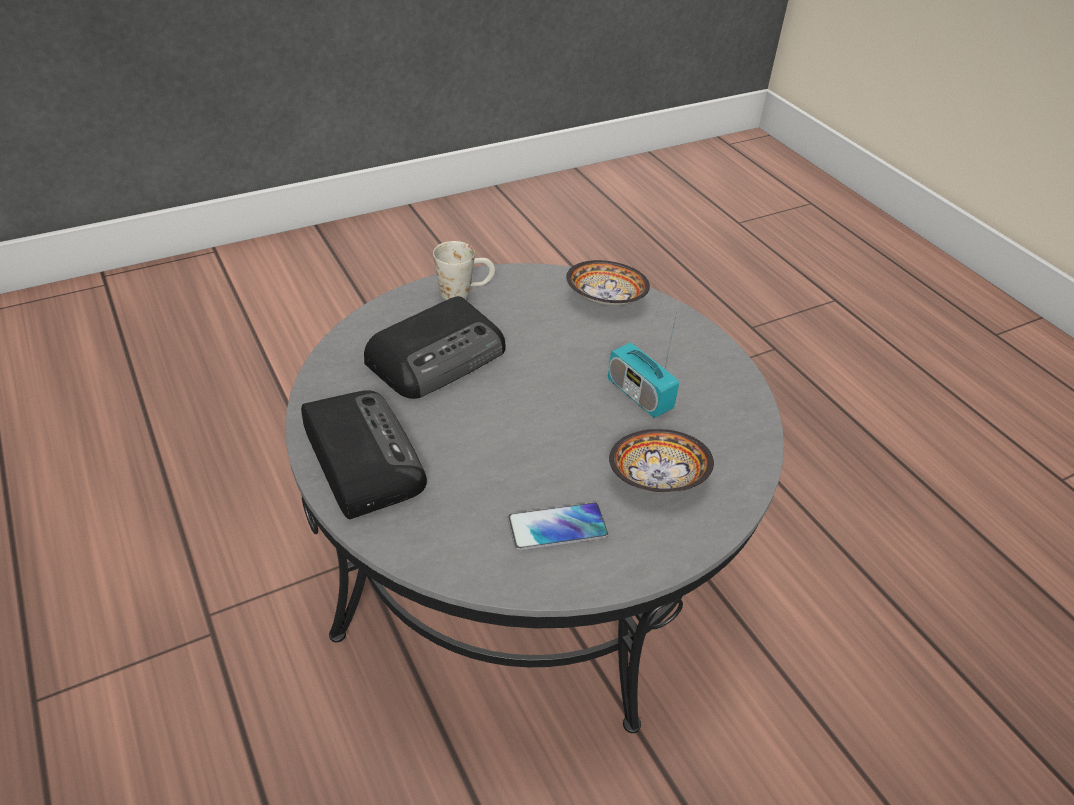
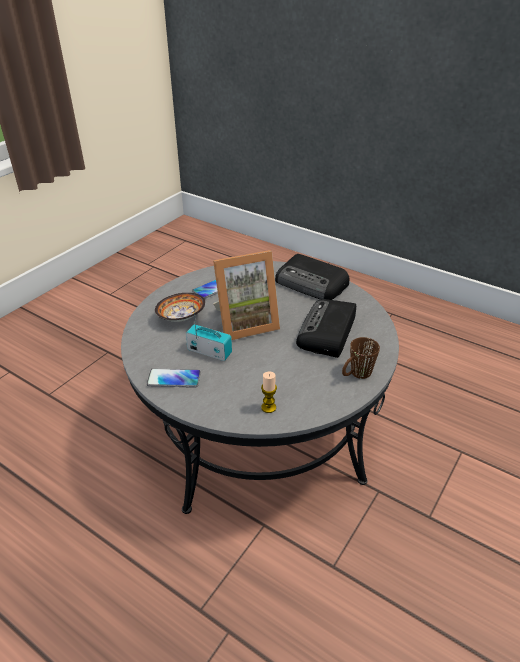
camera: 155 degrees right, 5 degrees down
white mug [433,241,495,300] -> brown mug [342,337,380,379]
bowl [566,260,650,306] -> candle [261,372,277,413]
none -> phone [147,368,201,388]
none -> picture frame [213,250,280,340]

